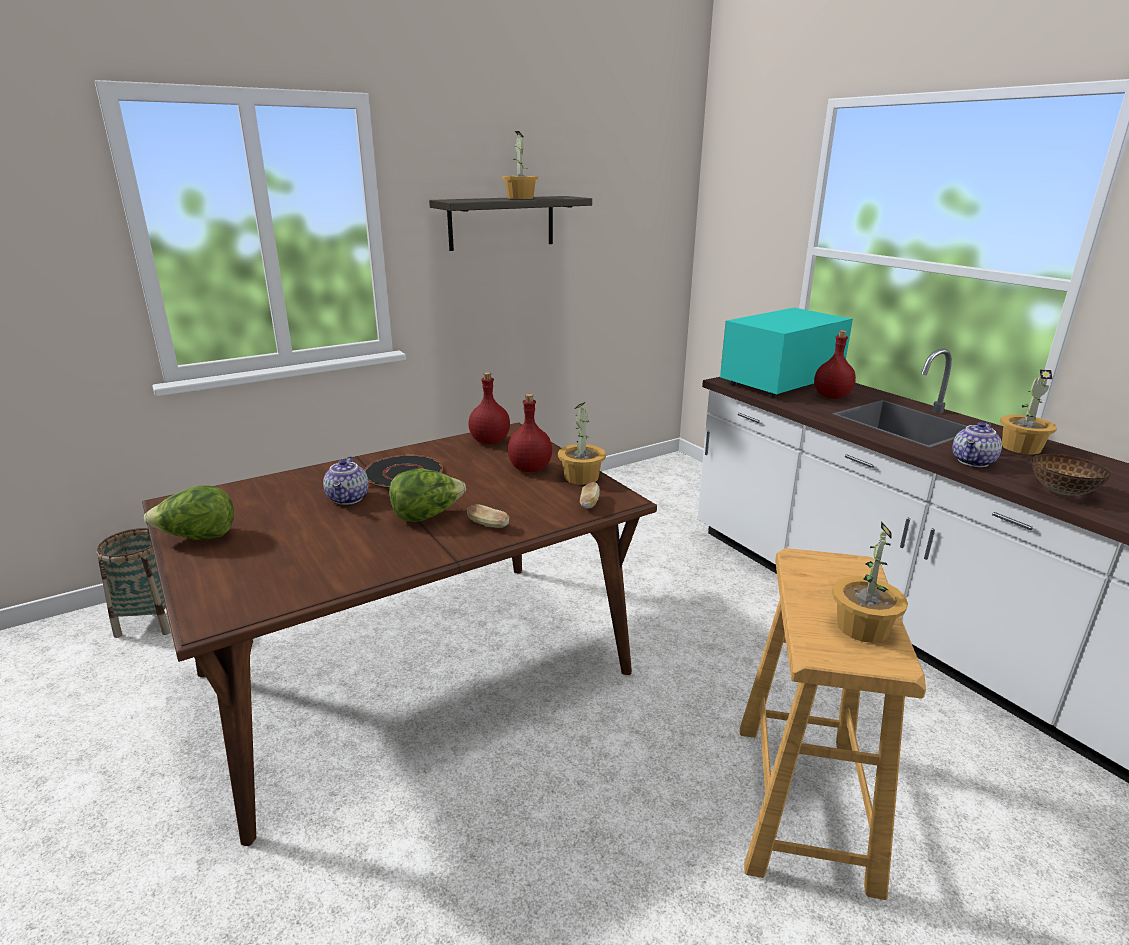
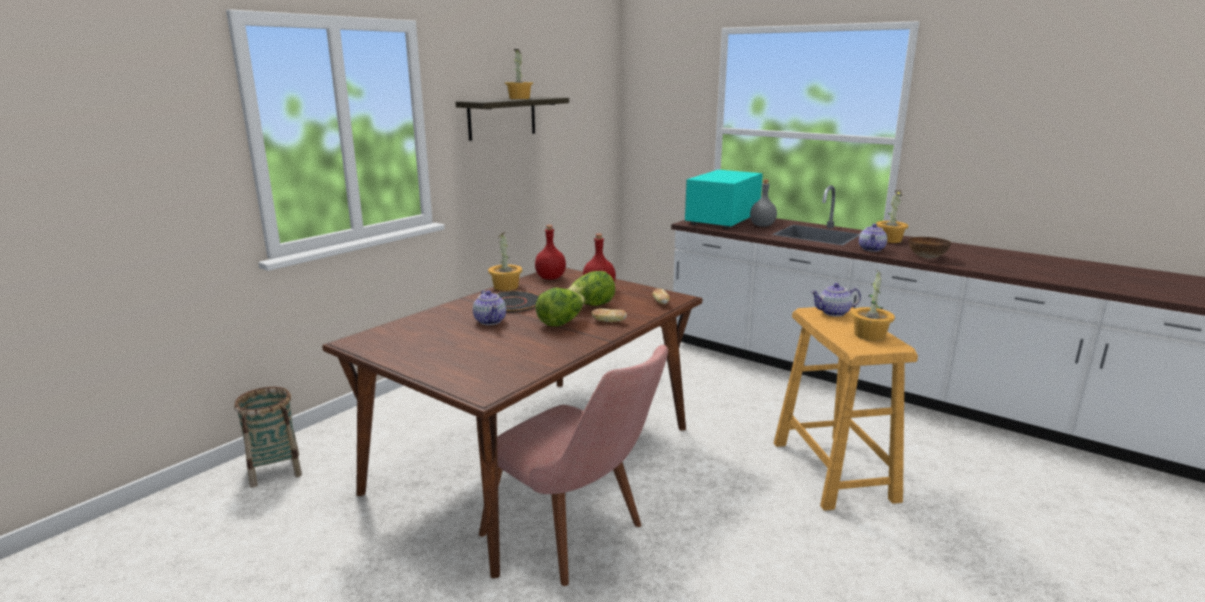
camera: 20 degrees left, 5 degrees down
lettuce [144,485,234,540] -> lettuce moved to [568,271,615,306]
potted plant [558,402,606,485] -> potted plant moved to [488,232,522,291]
red bottle [814,330,856,399] -> grey bottle [750,180,777,227]
none -> pink chair [479,345,668,586]
none -> teapot [811,283,861,317]

